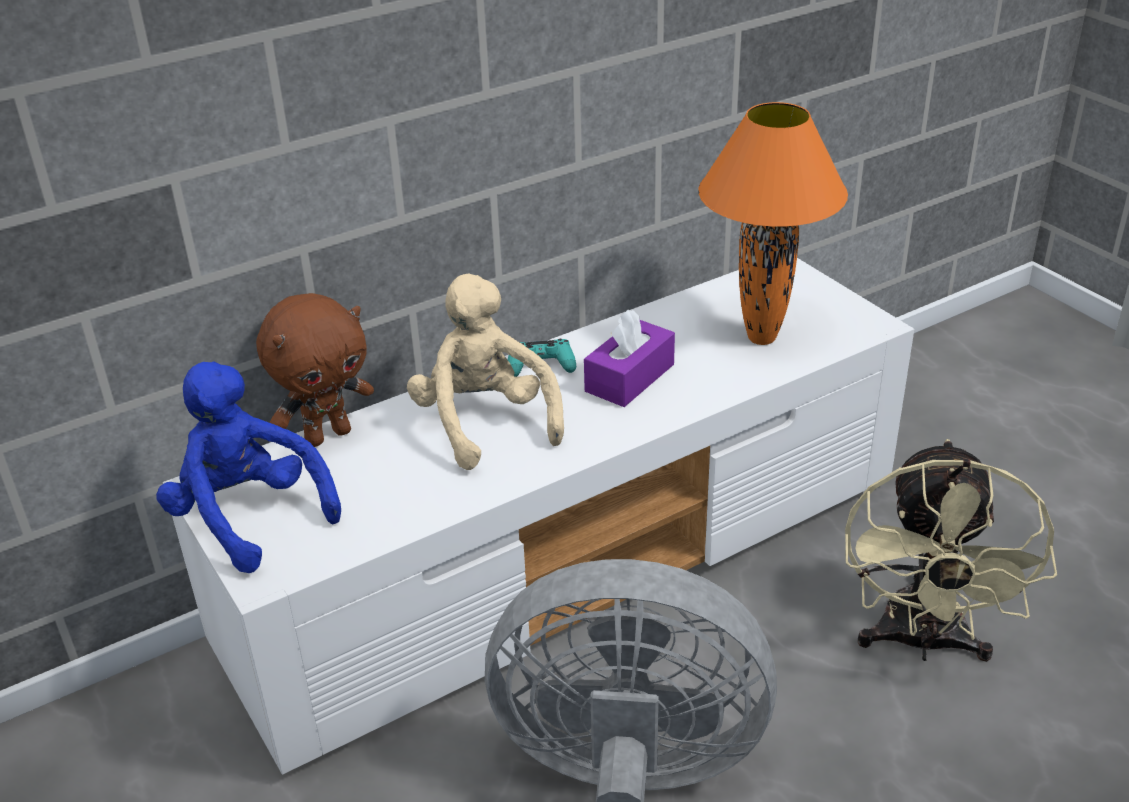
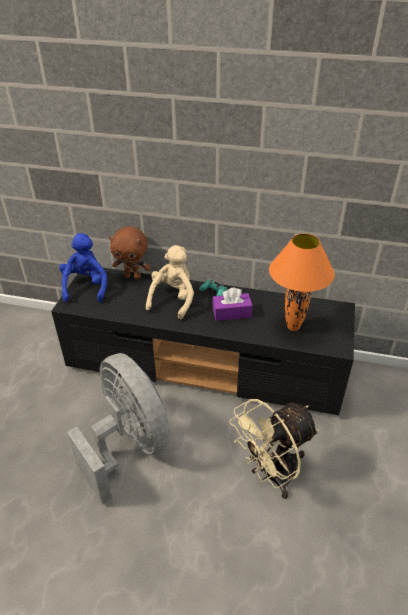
camera: 45 degrees right, 5 degrees up
white tv stand [163,258,914,775] -> black tv stand [51,268,355,415]

